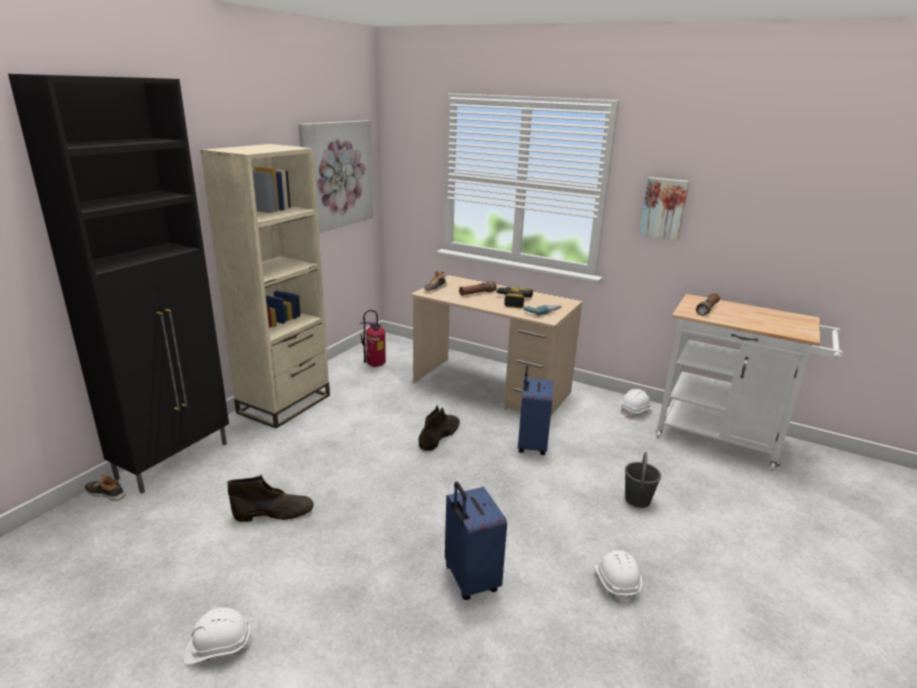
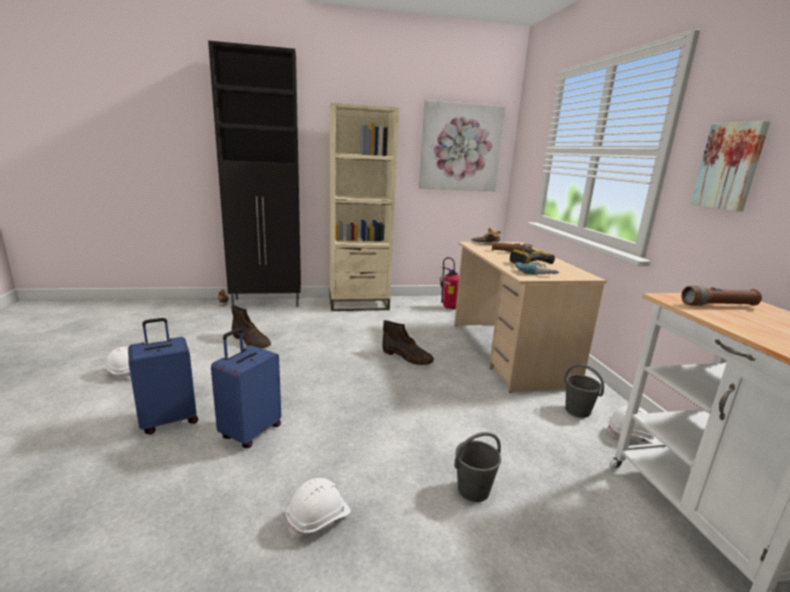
camera: 50 degrees right, 5 degrees down
brown boot [419,405,460,451] -> brown boot turned 45 degrees clockwise [382,320,434,365]
blue suitcase [518,365,553,455] -> blue suitcase moved to [128,318,198,434]
none -> grey bucket [564,364,604,418]

